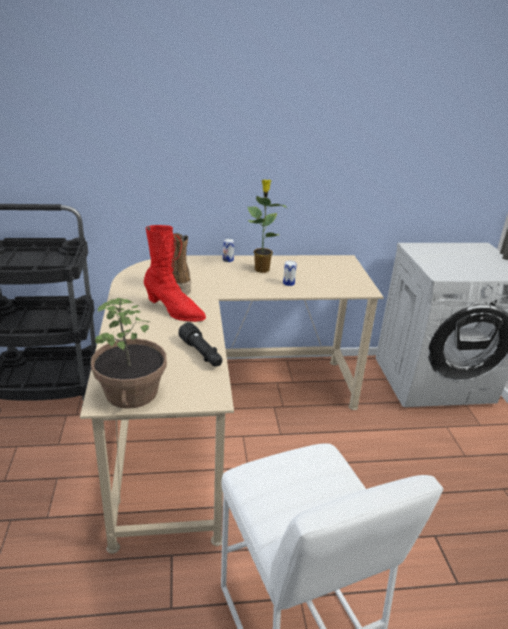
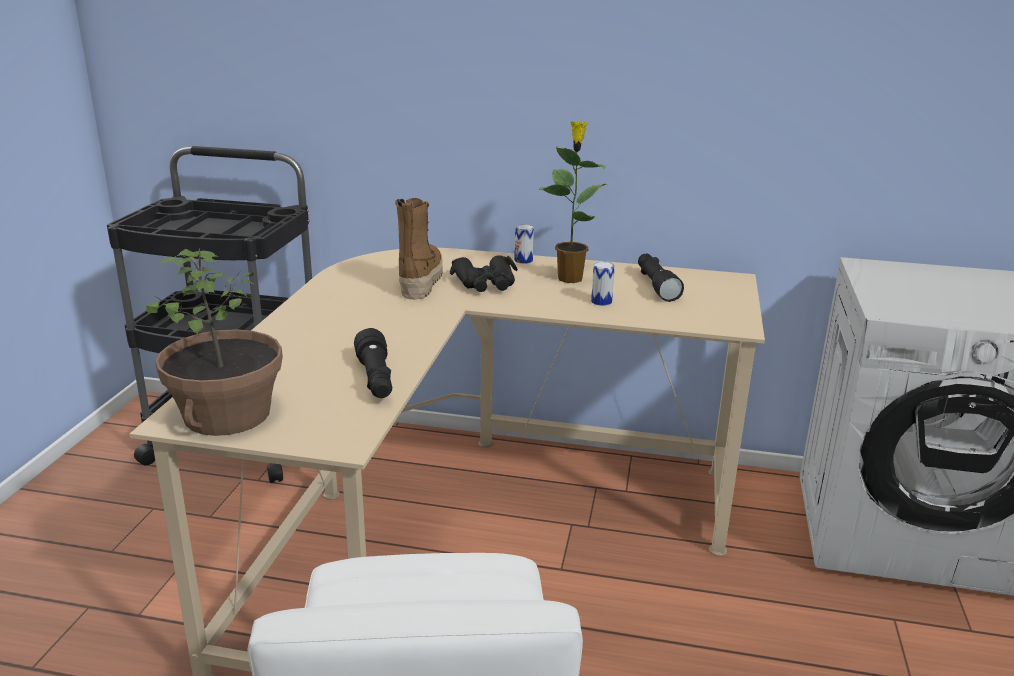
camera: 20 degrees right, 5 degrees down
red boot [144,225,206,322] -> none
none -> black binoculars [450,255,518,292]
none -> black flashlight [638,254,684,302]

